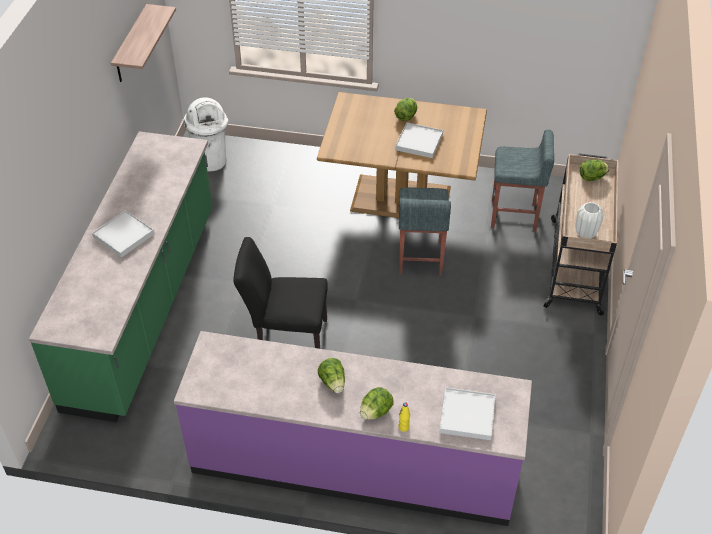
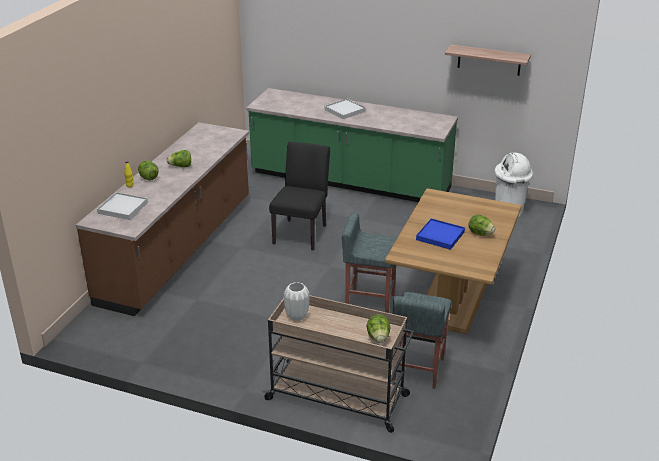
camera: 100 degrees right, 15 degrees down
purple counter [174,331,532,526] -> brown counter [76,122,249,316]
white tray [395,122,443,158] -> blue tray [416,218,465,250]

